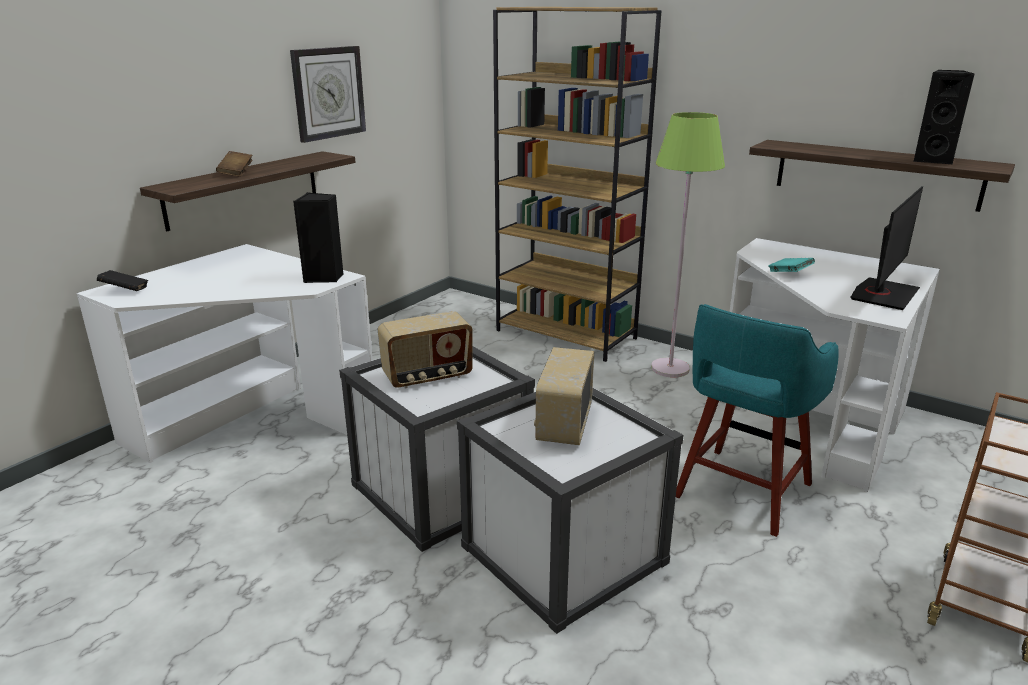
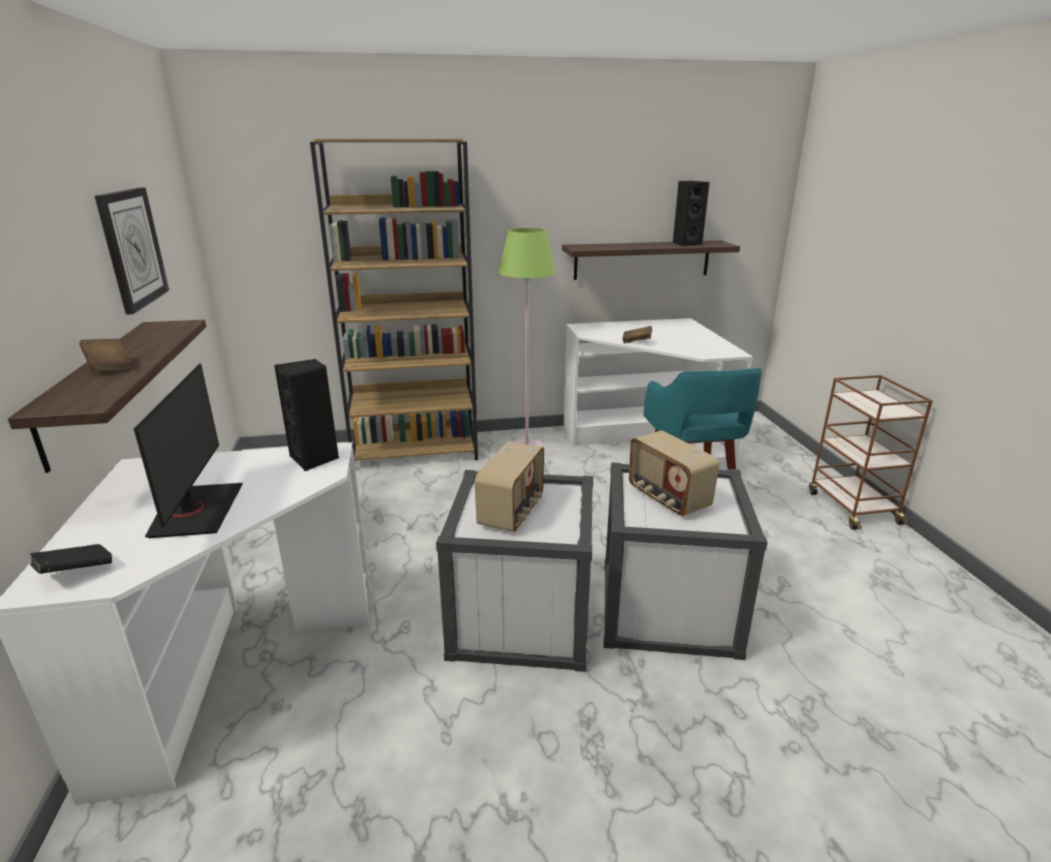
camera: 45 degrees left, 0 degrees up
turquoise book [768,258,815,272] -> brown book [622,326,652,344]
monitor [851,186,923,310] -> monitor moved to [134,364,243,538]

